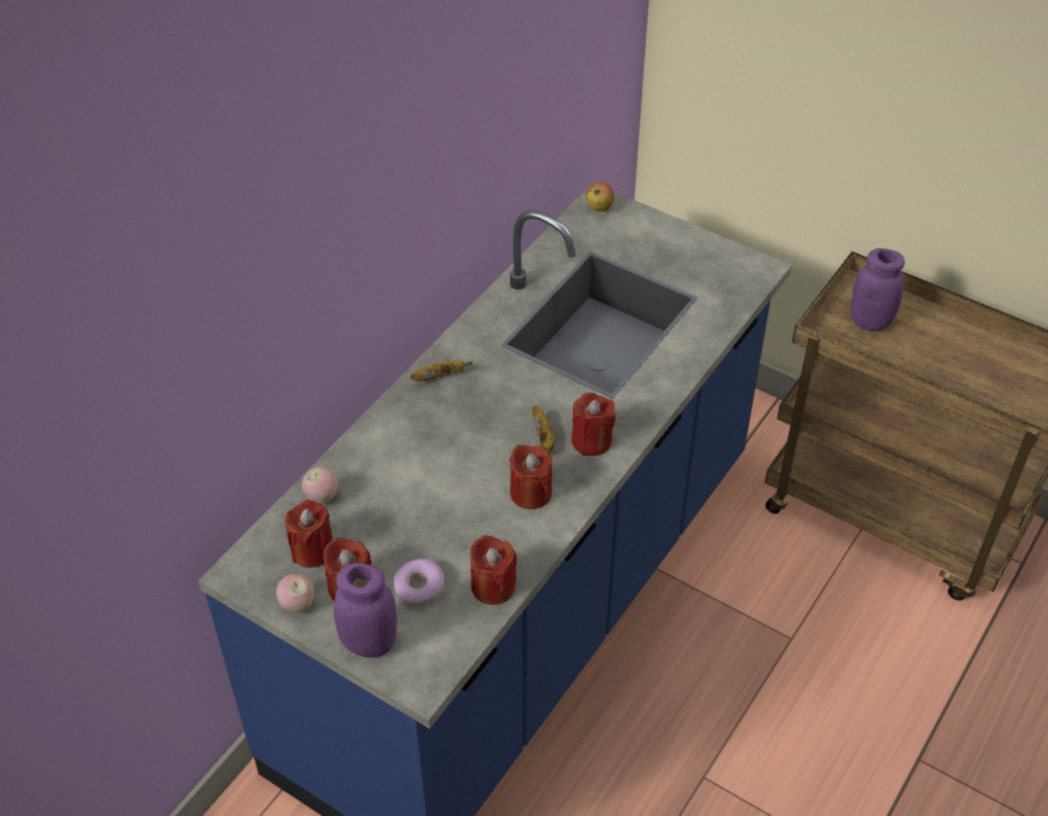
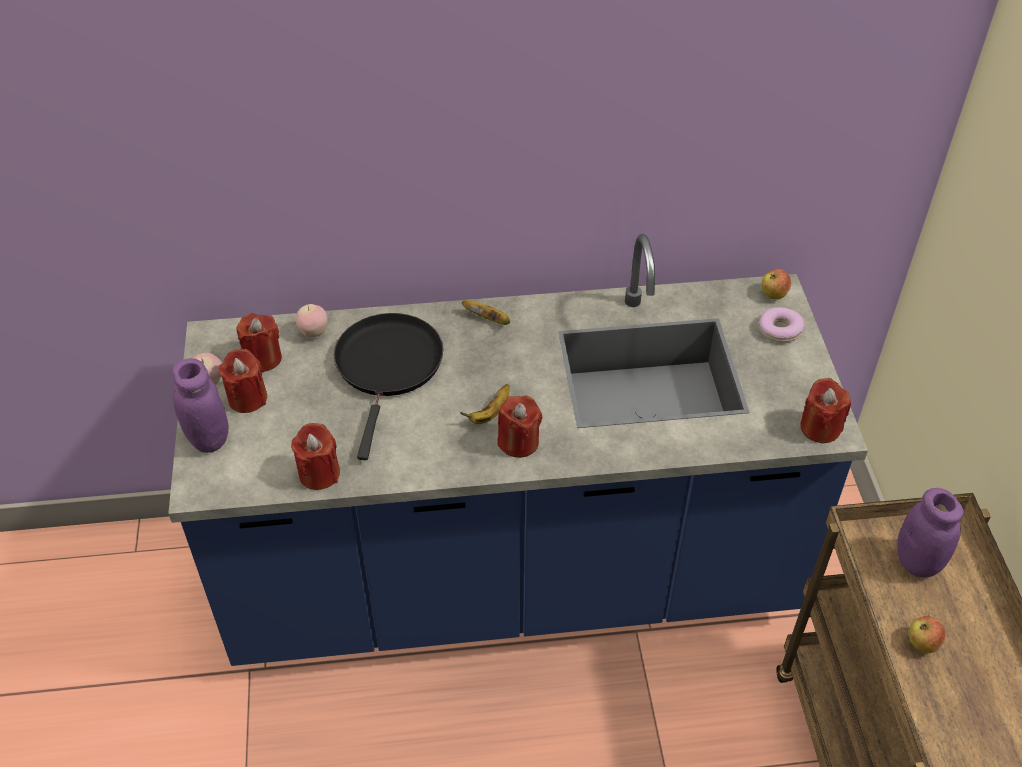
camera: 50 degrees right, 0 degrees up
donut [393,559,445,606] -> donut moved to [759,307,804,342]
red candle [509,445,552,509] -> red candle moved to [800,378,851,443]
none -> black frying pan [334,313,443,460]
none -> apple [909,616,945,653]

